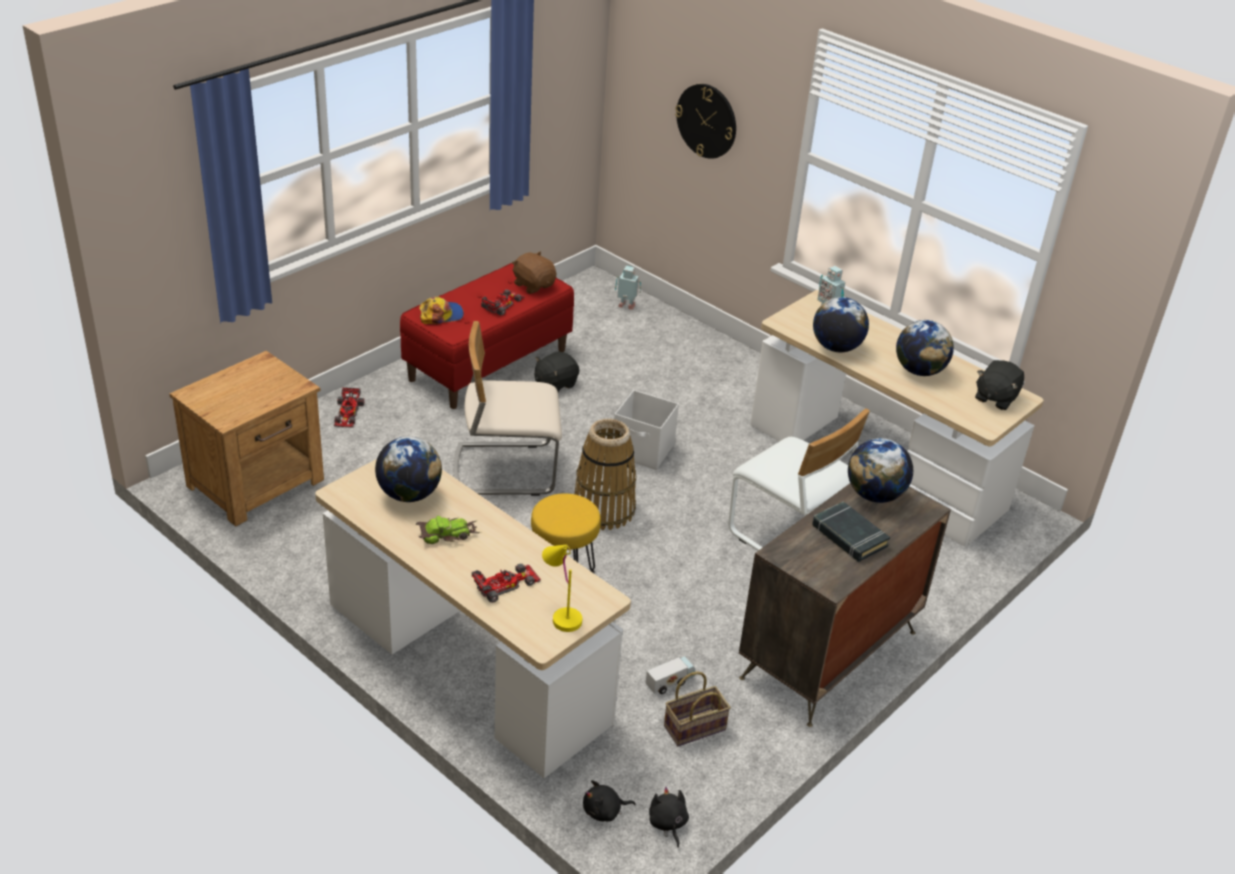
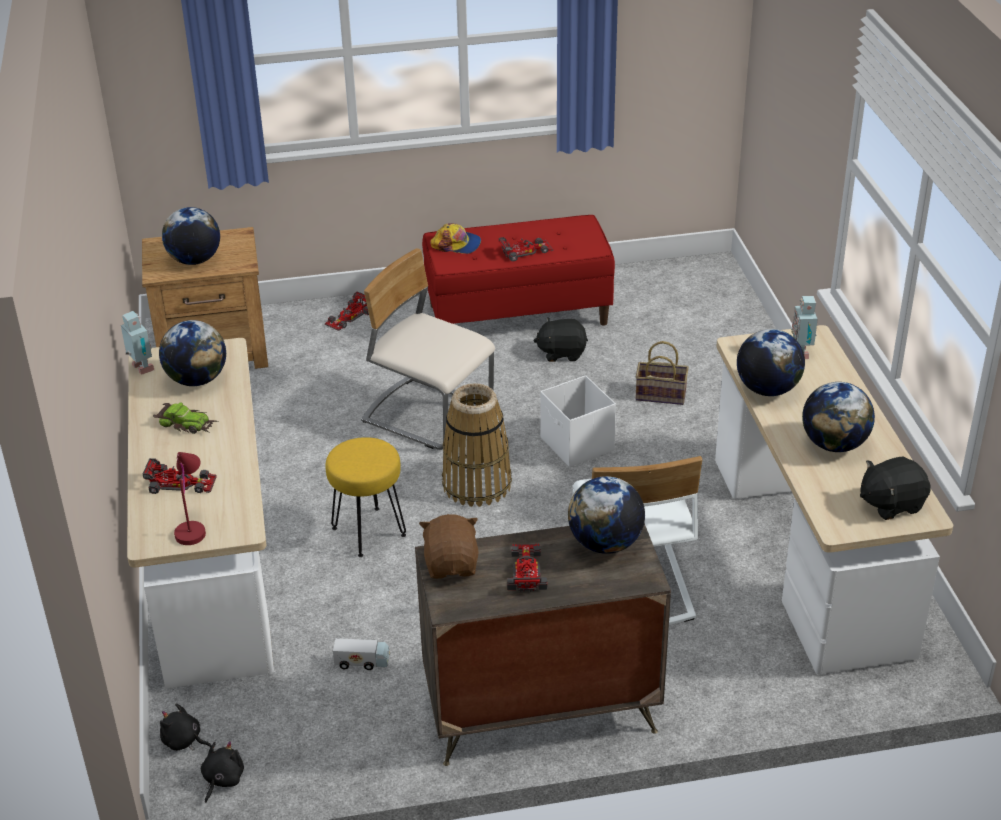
camera: 40 degrees right, 0 degrees up
brown plush toy [512,251,556,294] -> brown plush toy moved to [419,514,479,579]
yellow table lamp [542,545,582,632] -> red table lamp [174,452,206,545]
toy robot [615,266,641,310] -> toy robot moved to [121,311,154,375]
basket [664,671,731,746] -> basket moved to [636,341,689,405]
wall clock [675,84,736,159] -> none
black book [812,501,890,562] -> toy car [507,544,547,592]
none -> globe [162,207,220,265]

